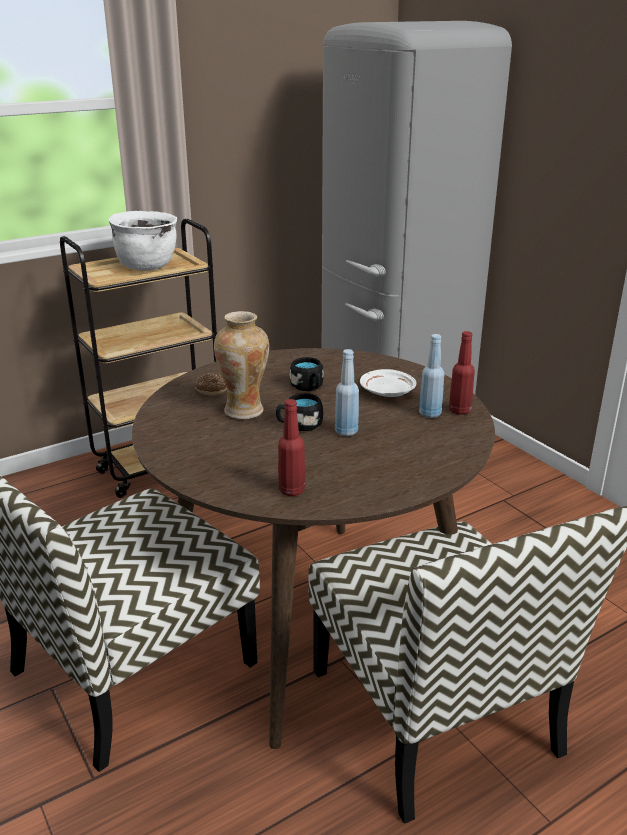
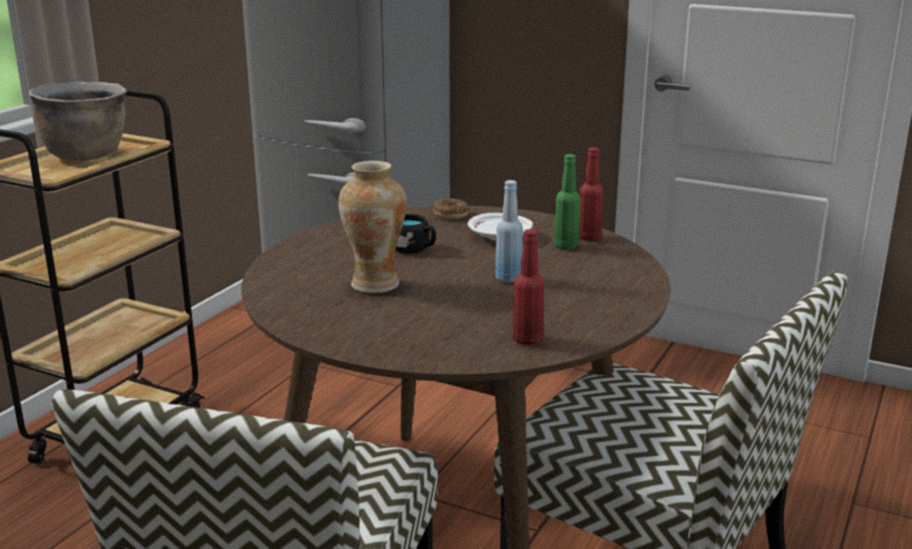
camera: 30 degrees left, 5 degrees down
white cooking pot [108,211,177,271] -> brown cooking pot [29,82,127,161]
donut [195,374,227,395] -> donut moved to [433,198,470,219]
black mug [276,393,323,431] -> none
blue bottle [419,334,444,418] -> green bottle [554,154,581,249]

